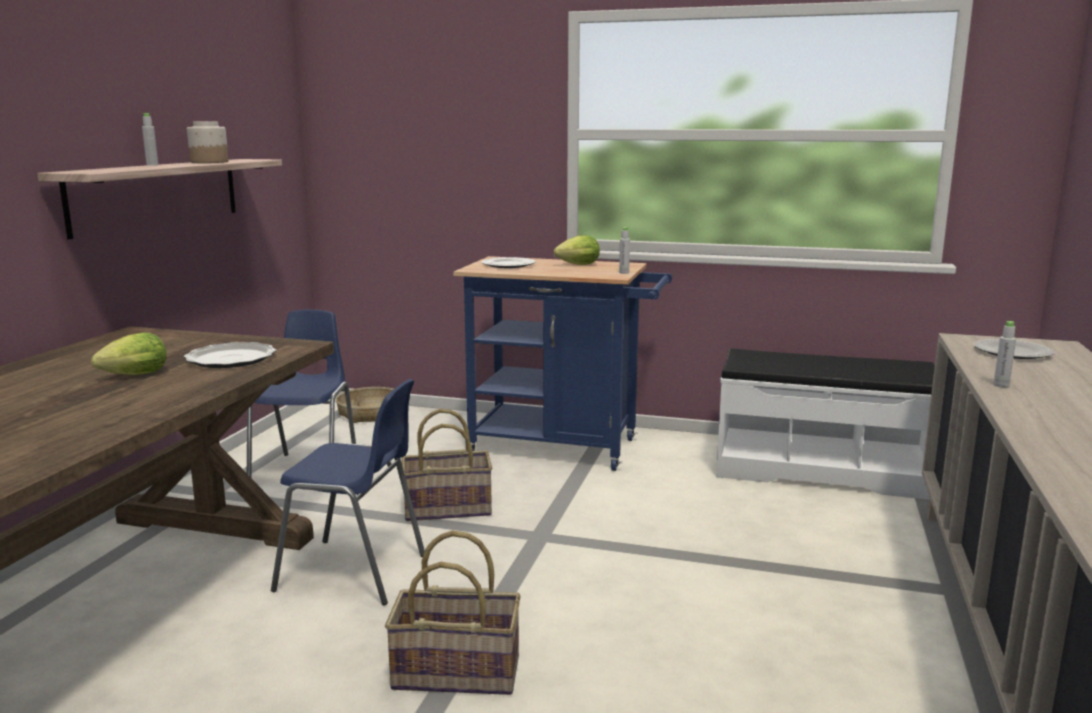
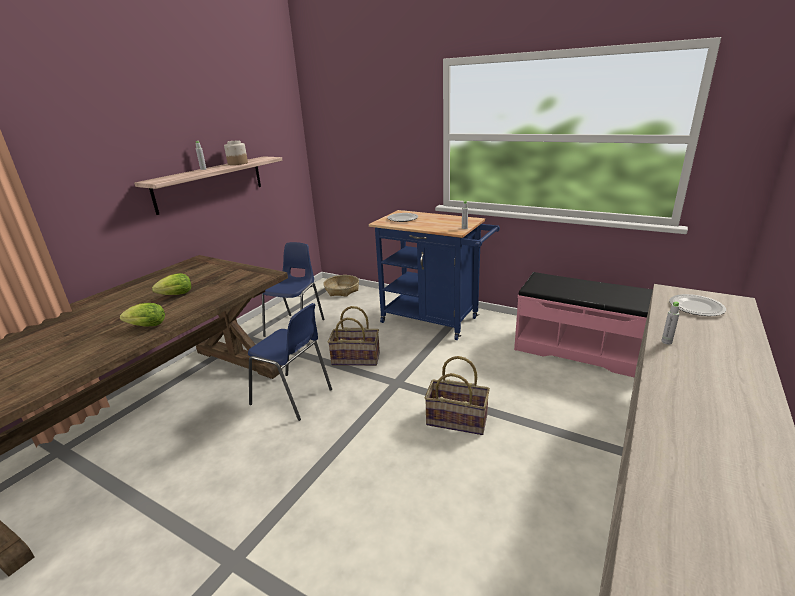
camera: 15 degrees right, 10 degrees up
plate [184,342,276,368] -> none
basket [385,530,521,695] -> basket moved to [424,356,490,435]
lettuce [554,235,600,265] -> lettuce moved to [120,303,165,326]
white bench [716,349,935,500] -> pink bench [514,272,653,378]

